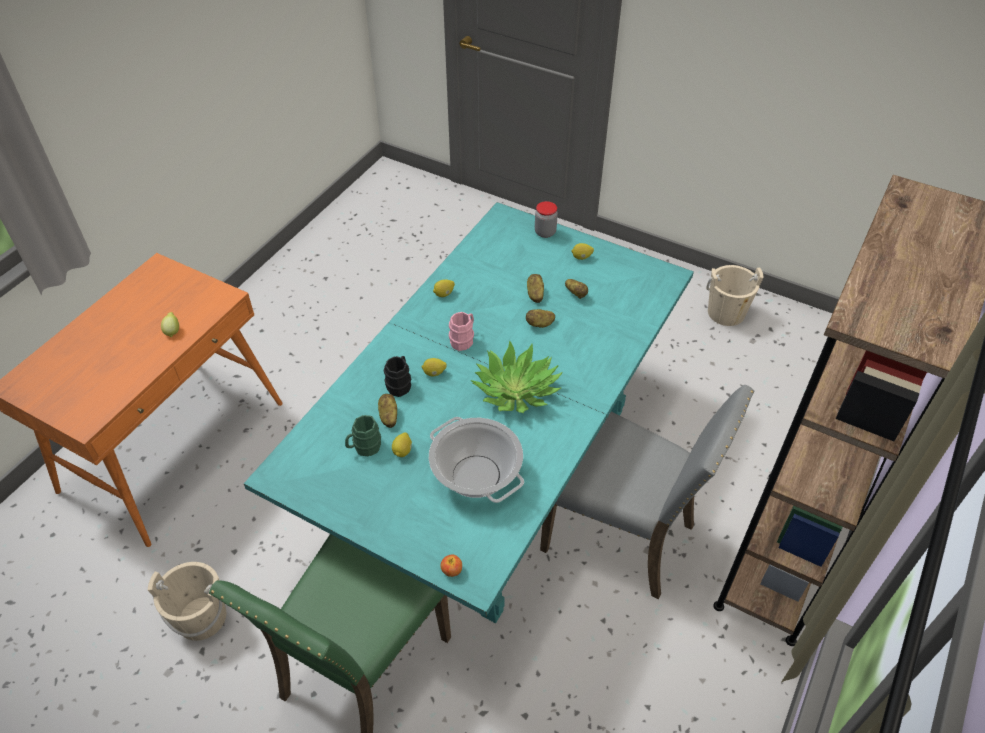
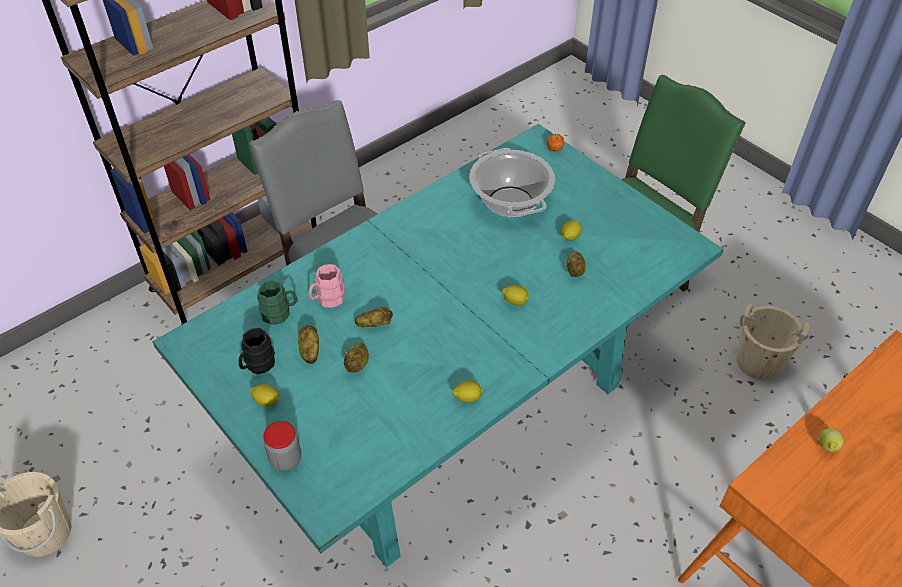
camera: 160 degrees left, 0 degrees up
green mug [345,415,381,456] -> green mug moved to [257,281,298,325]
black mug [384,356,411,397] -> black mug moved to [239,328,275,374]
pink mug [449,312,474,351] -> pink mug moved to [309,264,345,308]
potted plant [471,340,563,413] -> none

